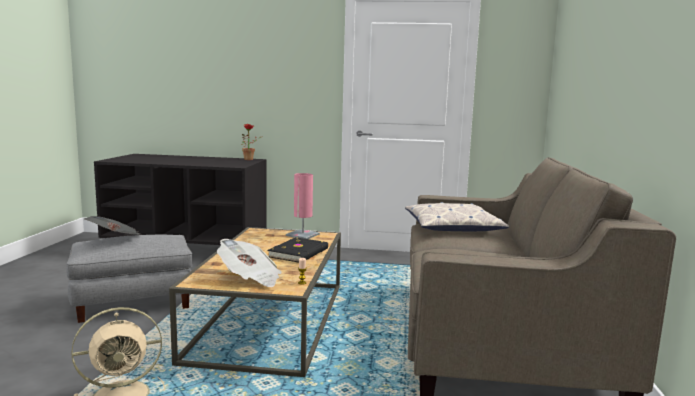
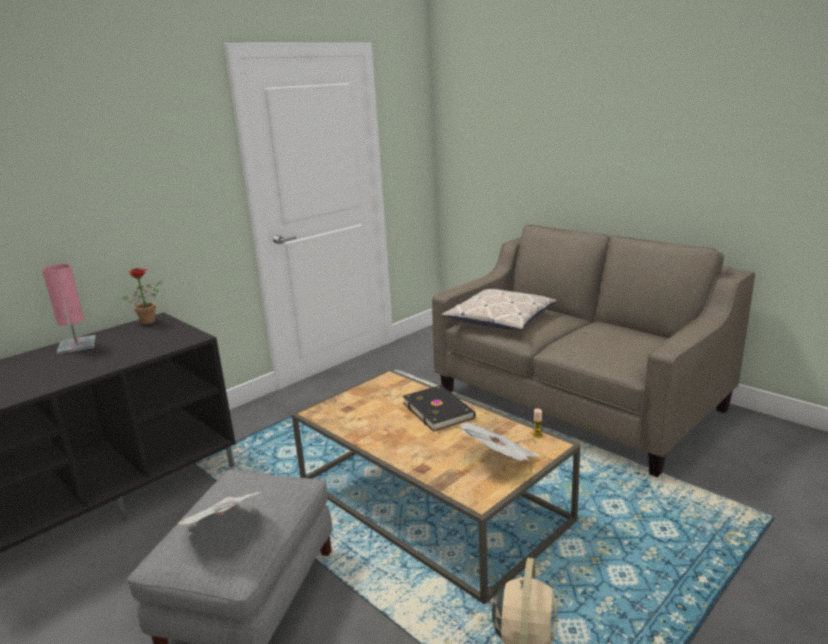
camera: 50 degrees left, 10 degrees up
pink table lamp [286,173,320,239] -> pink table lamp moved to [42,264,96,355]

